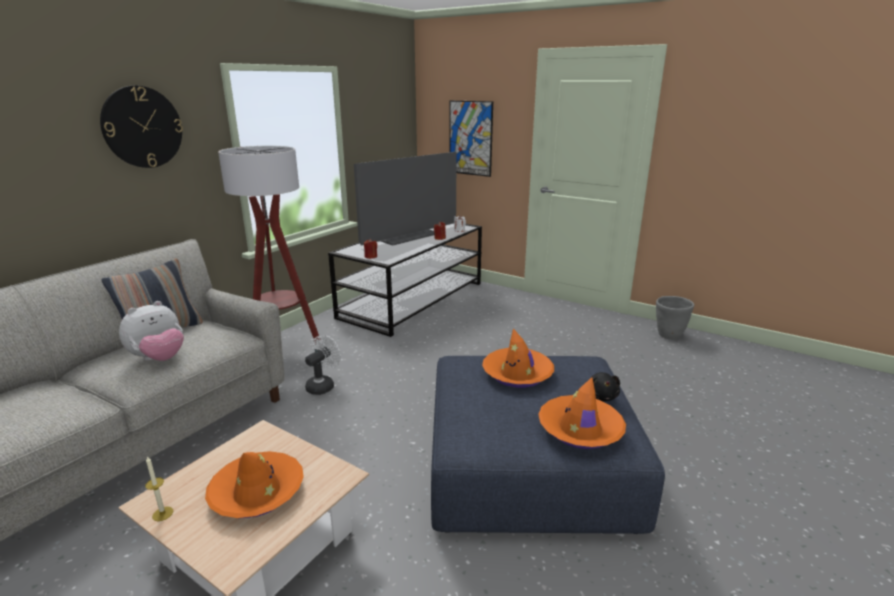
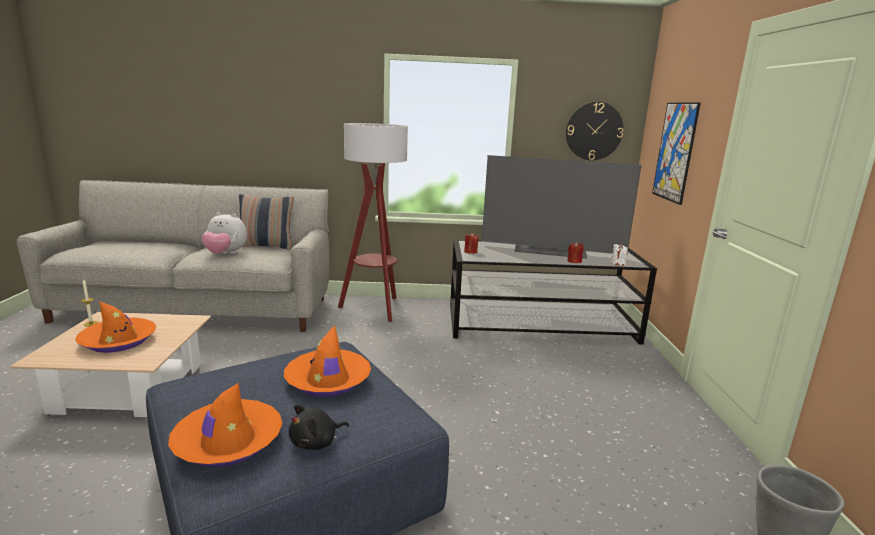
camera: 55 degrees right, 5 degrees down
wall clock [100,85,183,168] -> wall clock moved to [566,102,623,160]
white fan [305,335,341,395] -> none

